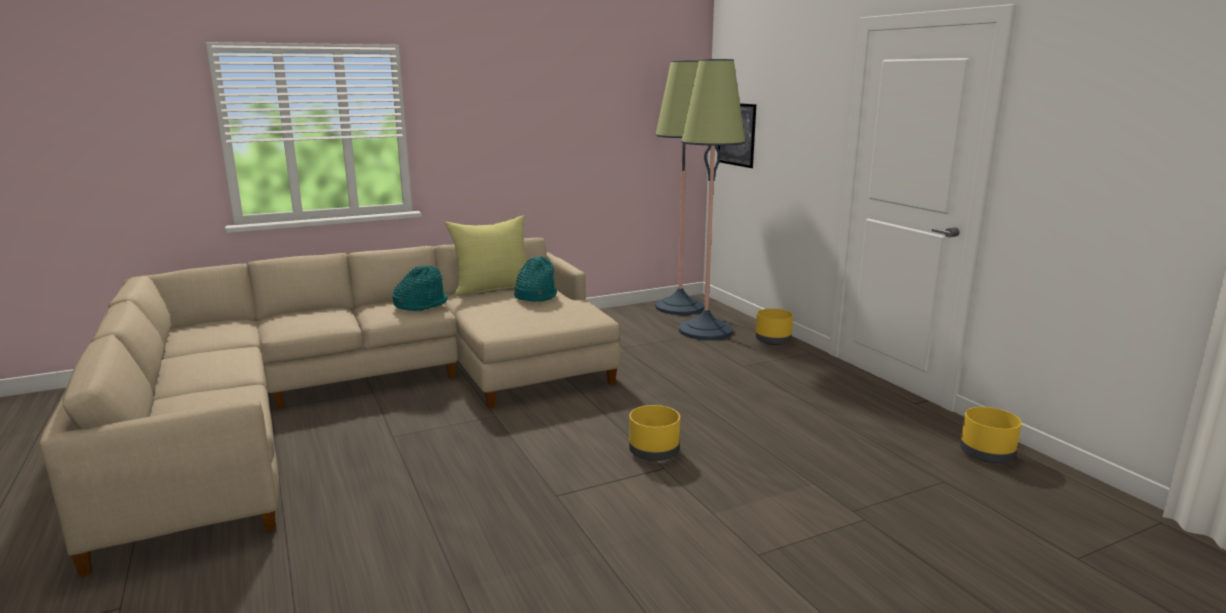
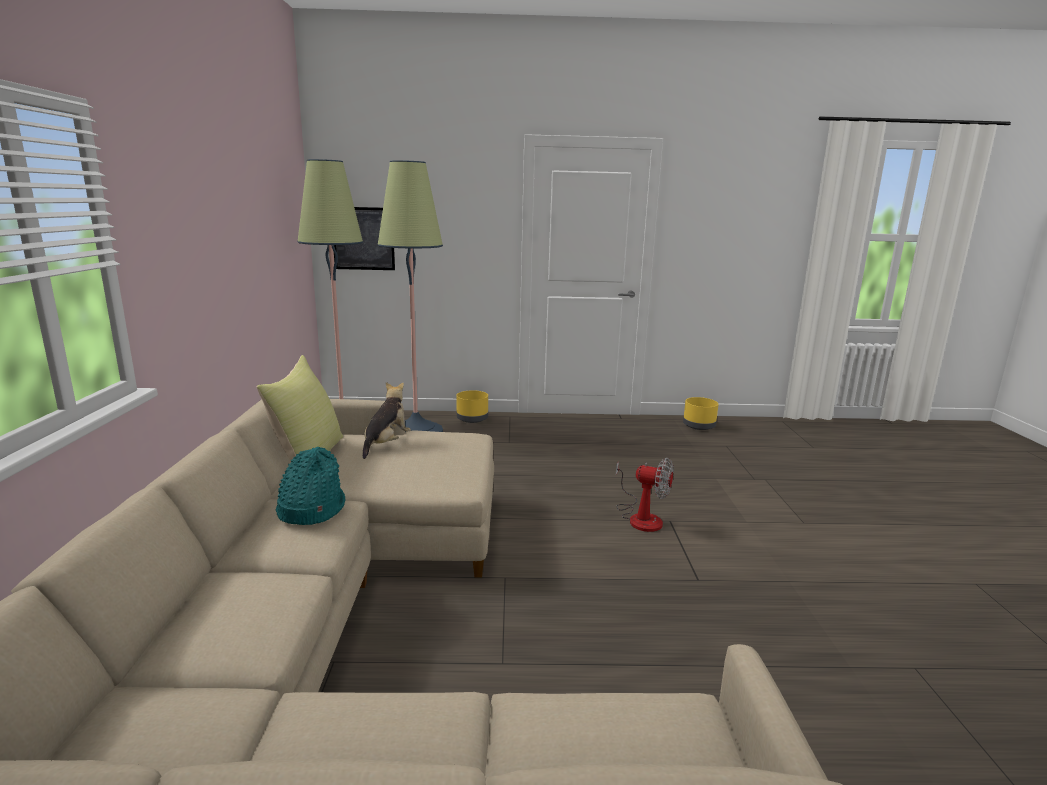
camera: 65 degrees left, 0 degrees up
turquoise hat [514,256,557,301] -> plush toy [363,382,411,459]
yellow planter [629,405,680,461] -> fan [616,458,674,532]

